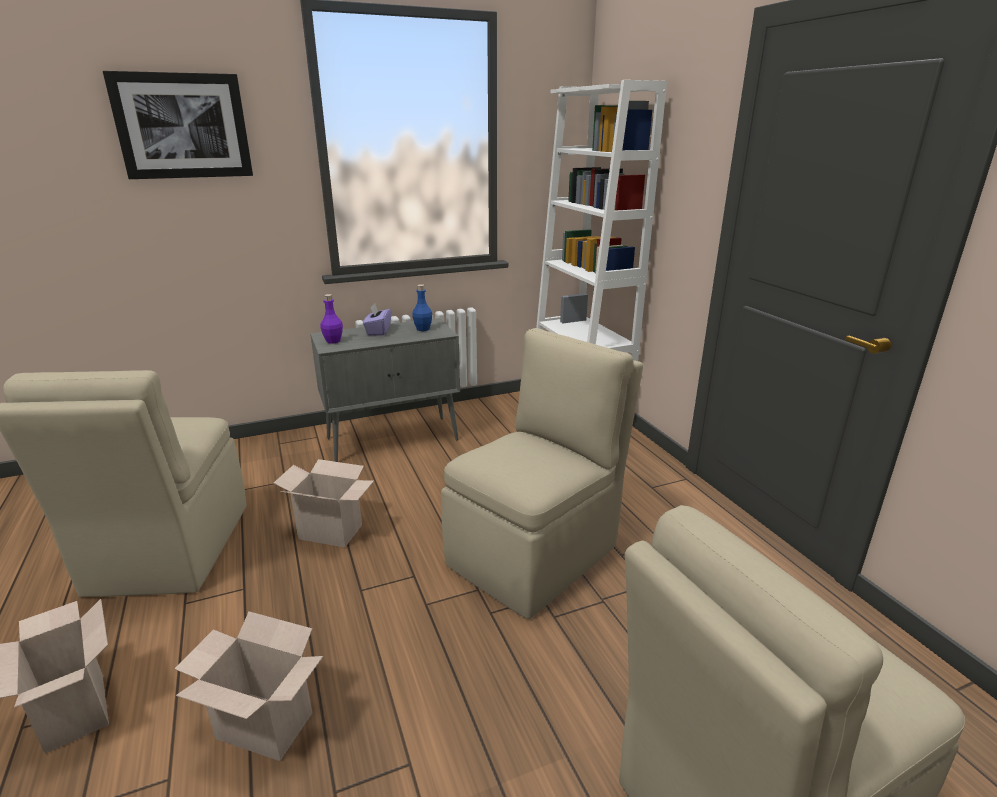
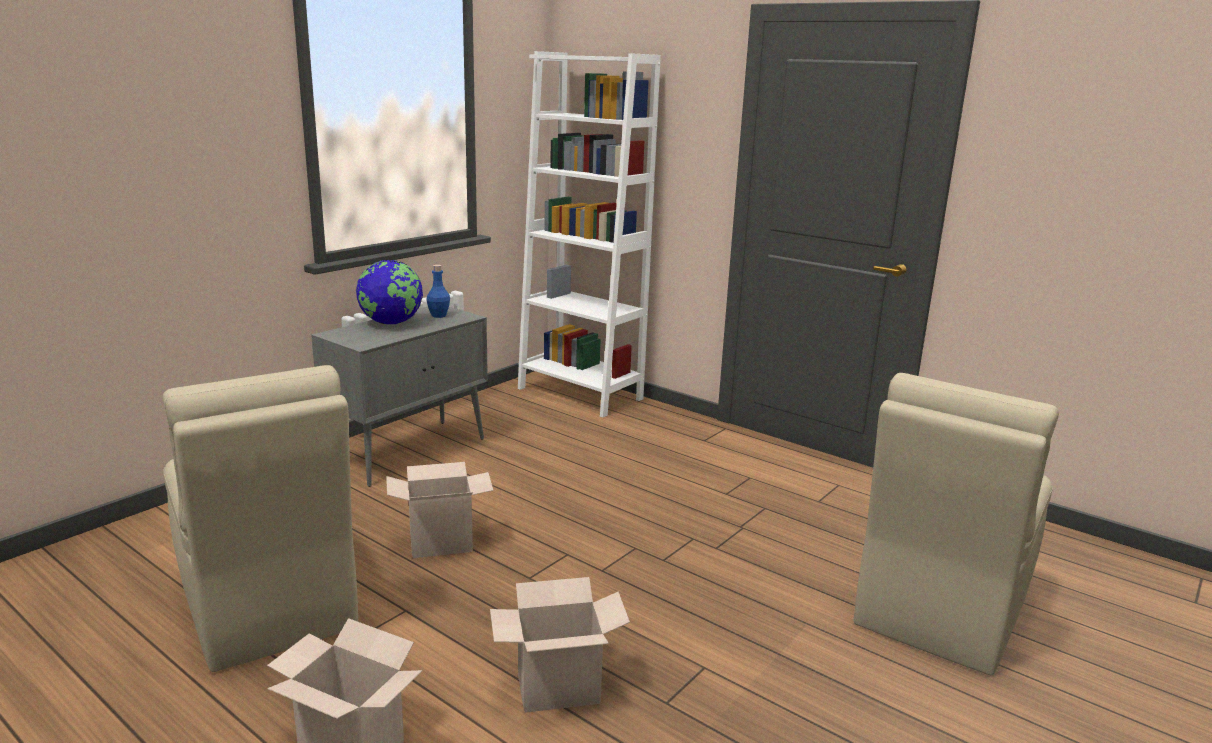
camera: 30 degrees left, 5 degrees down
picture [103,71,253,179] -> none
purple bottle [320,294,343,344] -> none
purple tissue box [363,304,391,336] -> globe [356,260,423,325]
beige chair [441,328,643,619] -> none

